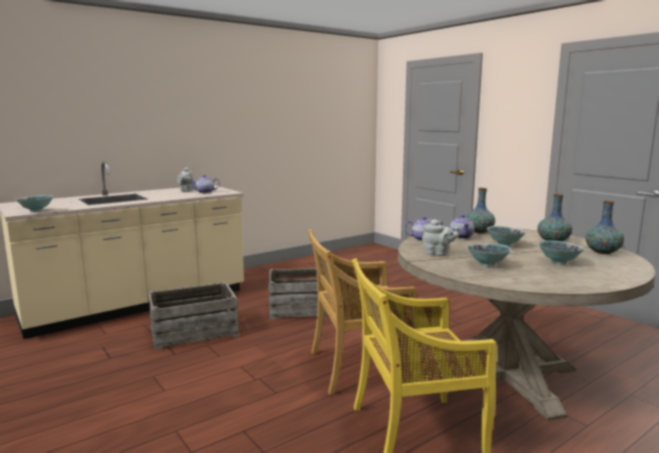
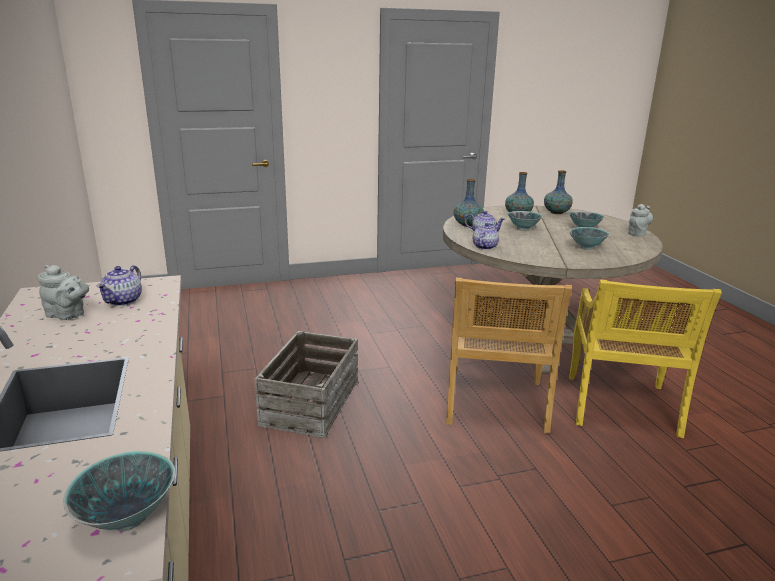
camera: 70 degrees left, 10 degrees up
crate [148,282,239,351] -> none
grey teapot [422,219,461,255] -> grey teapot moved to [628,204,653,237]

